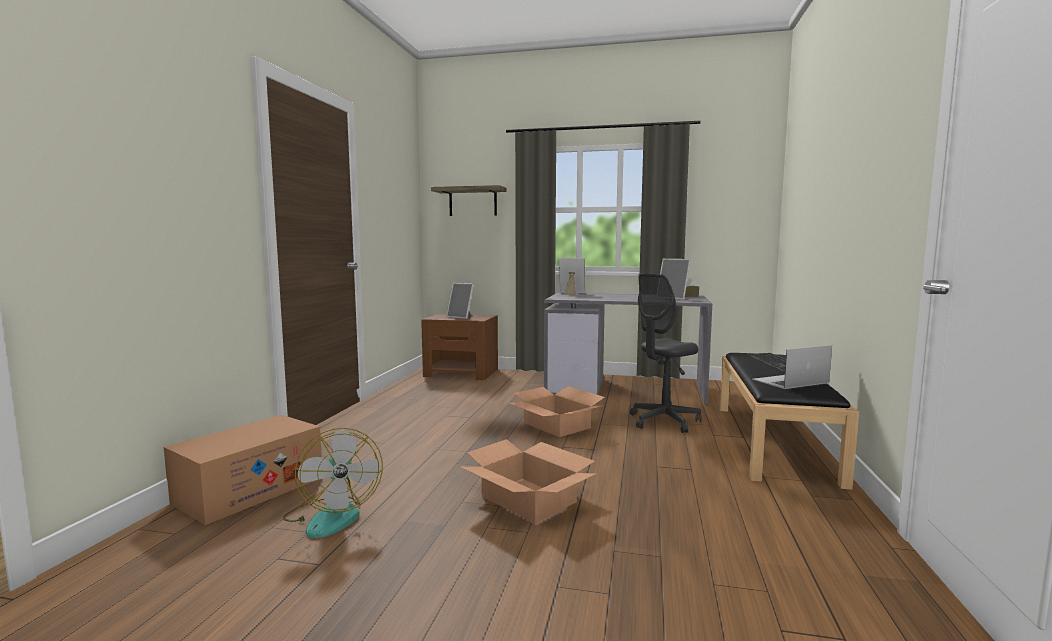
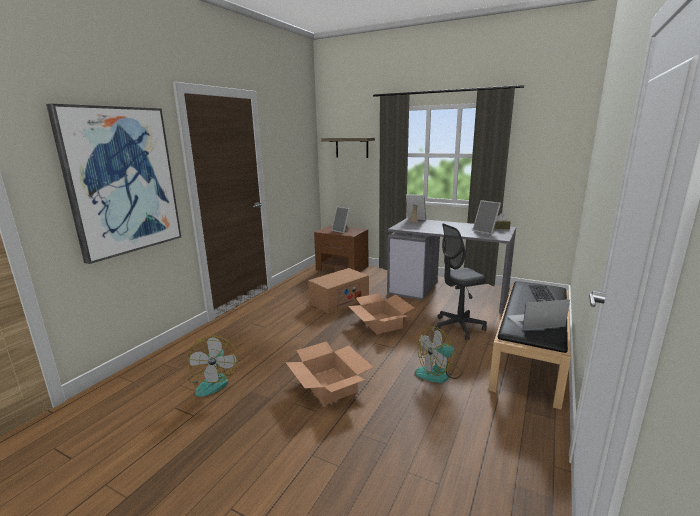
camera: 15 degrees right, 10 degrees up
cardboard box [164,415,322,525] -> cardboard box moved to [308,268,369,314]
none -> picture [46,104,181,264]
none -> fan [415,327,463,383]

